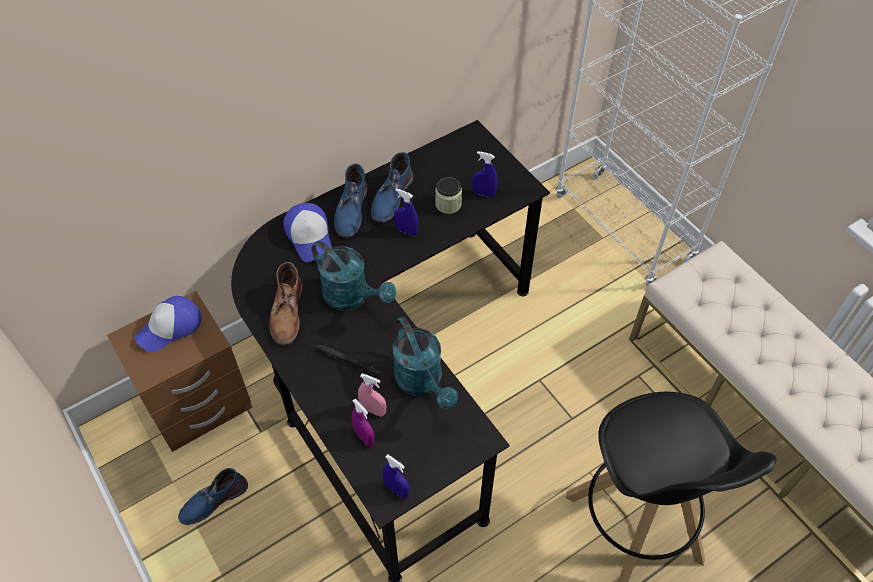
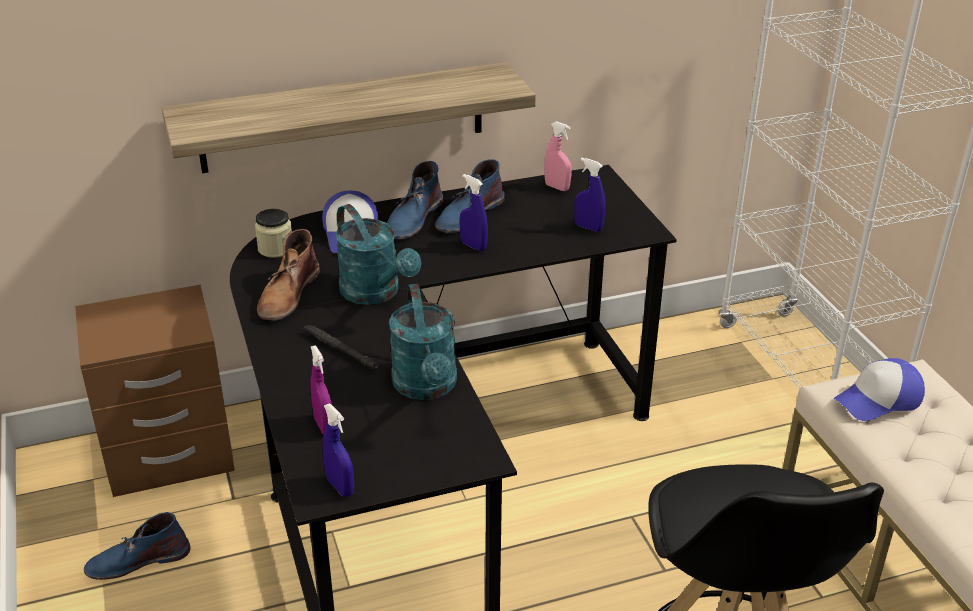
camera: 15 degrees right, 20 degrees down
cap [135,296,202,352] -> cap moved to [834,358,925,421]
pink spray bottle [358,374,386,417] -> pink spray bottle moved to [544,121,572,191]
jar [435,177,462,214] -> jar moved to [255,209,292,258]
none -> shelf [162,62,536,173]

